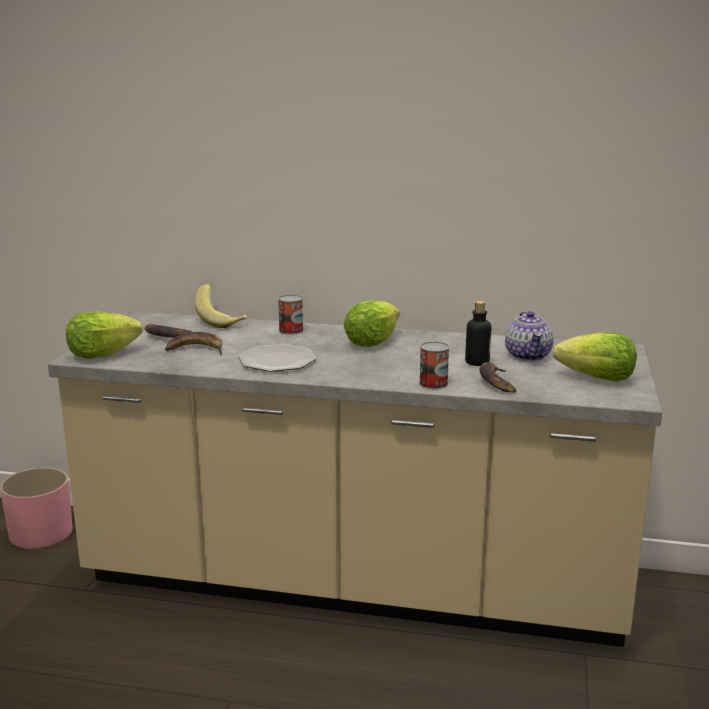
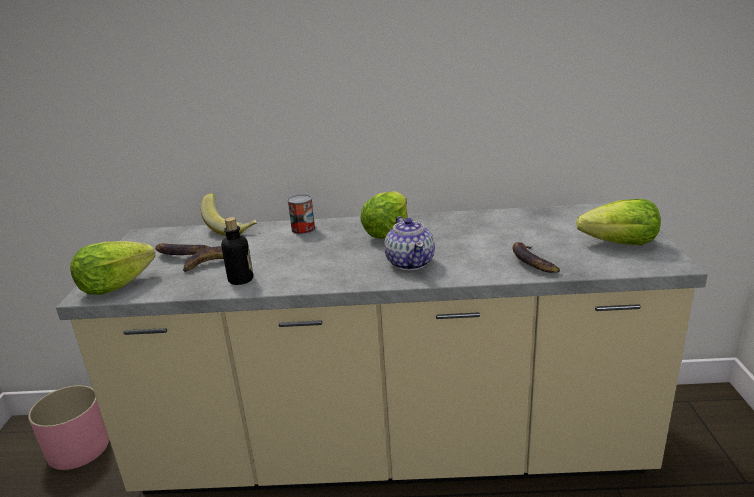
camera: 10 degrees left, 5 degrees up
plate [238,344,317,372] -> none
can [419,341,449,389] -> none
bottle [465,301,491,366] -> bottle moved to [221,217,253,285]
teapot [505,311,554,361] -> teapot moved to [384,216,435,271]

